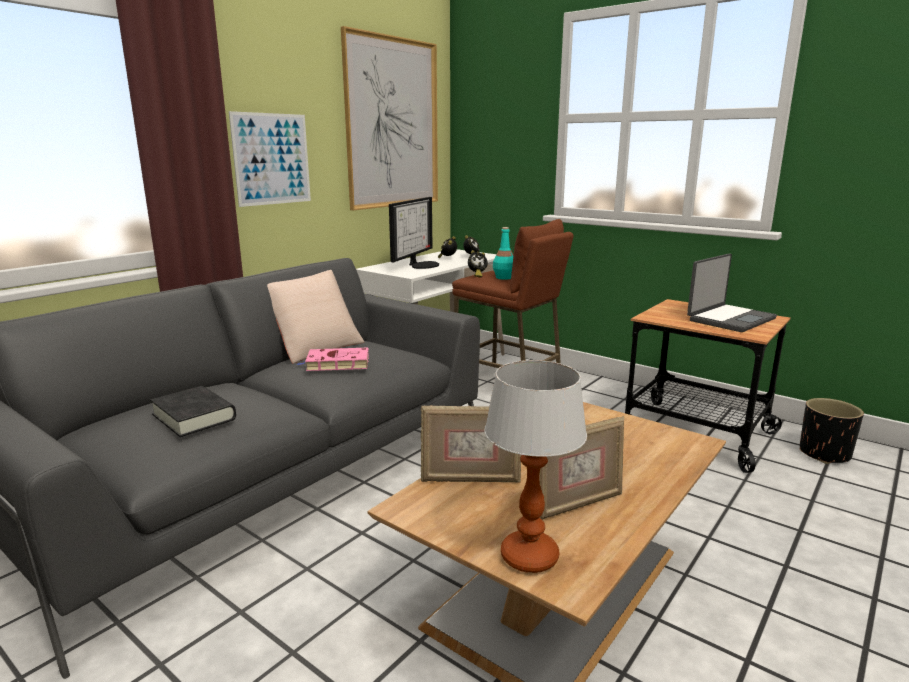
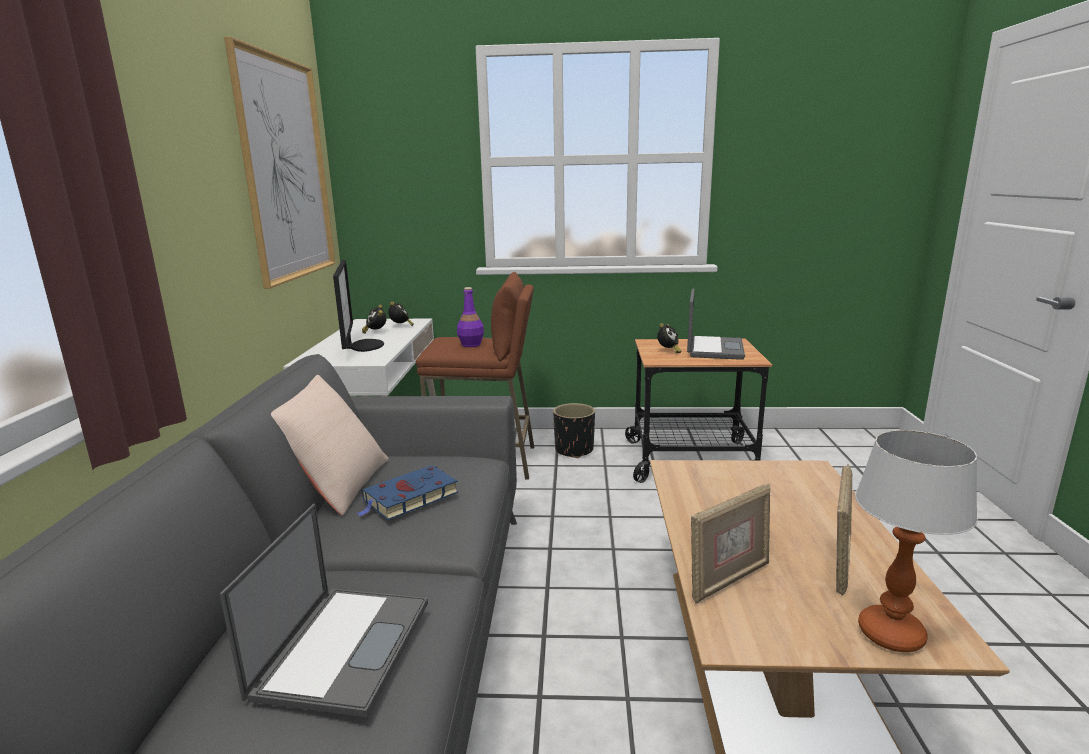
camera: 35 degrees left, 0 degrees up
black book [150,386,236,437] -> laptop [220,504,428,718]
picture [229,111,311,207] -> none
pink book [297,348,369,371] -> blue book [356,465,458,520]
alarm clock [468,250,488,277] -> alarm clock moved to [657,323,682,353]
turquoise bottle [493,227,513,280] -> purple bottle [457,287,484,347]
black planter [800,398,864,464] -> black planter moved to [553,403,595,458]

